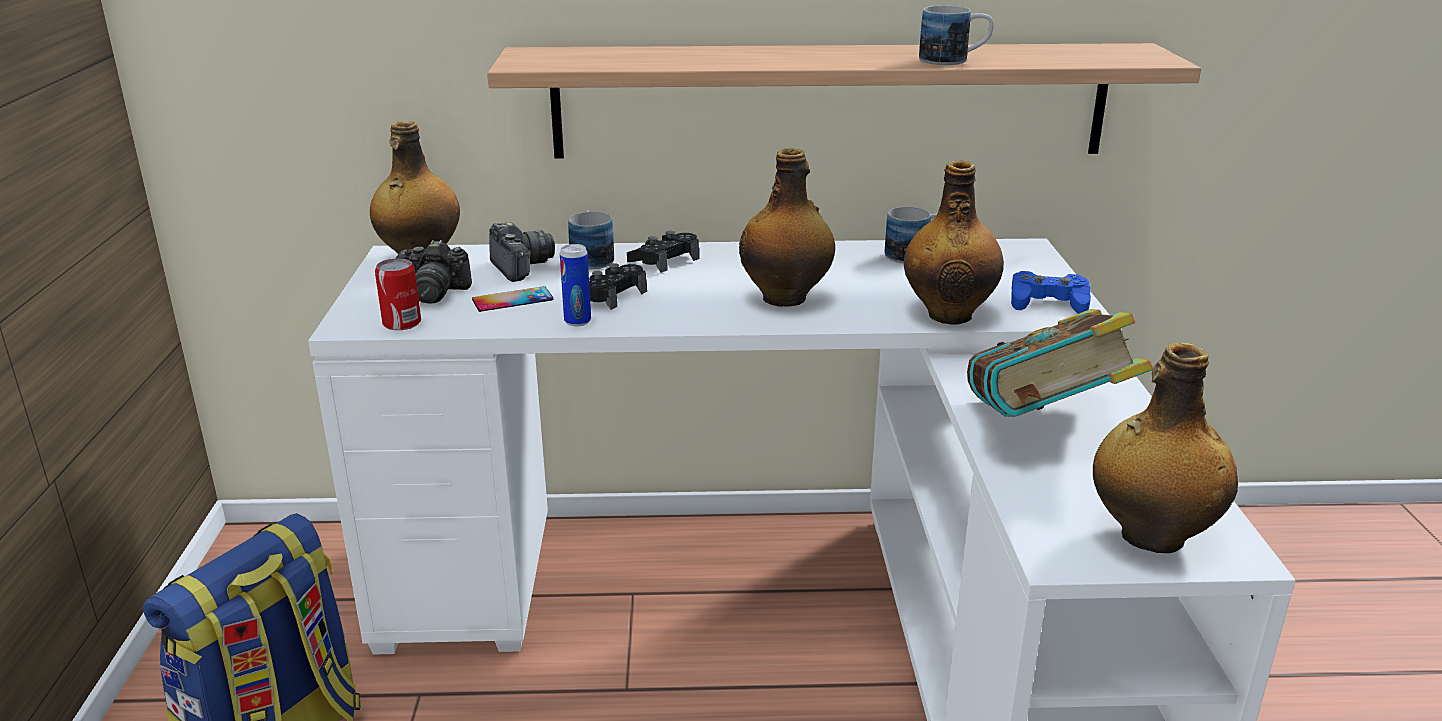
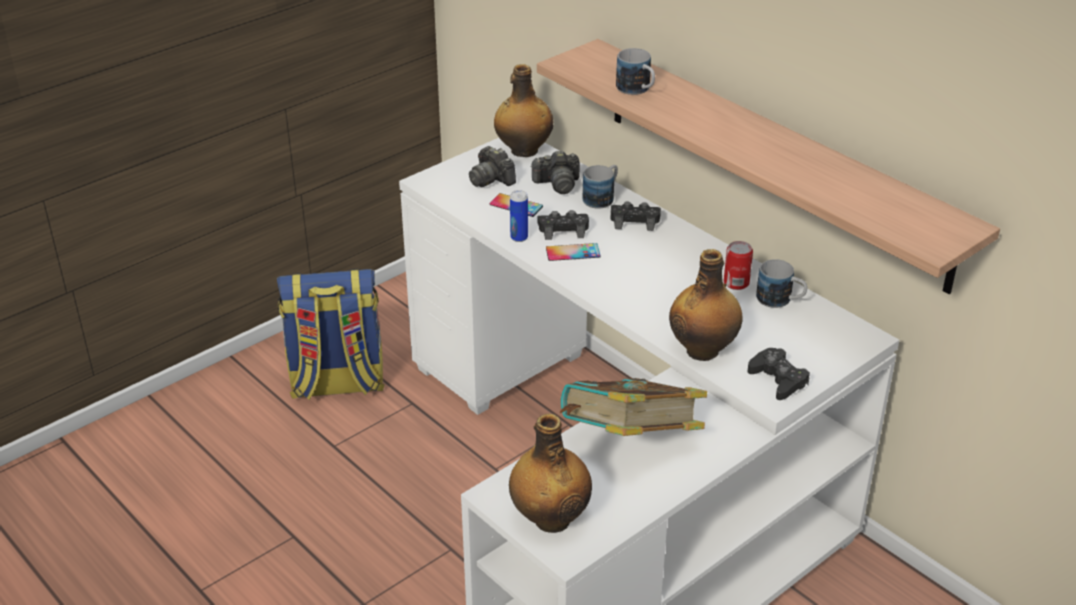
camera: 50 degrees right, 10 degrees up
can [375,258,421,330] -> can moved to [724,241,753,290]
camera [489,222,555,282] -> camera turned 60 degrees clockwise [531,150,580,194]
bottle [739,148,835,307] -> none
mug [919,6,994,65] -> mug moved to [616,48,655,95]
blue game controller [1011,271,1091,314] -> black game controller [748,348,810,400]
none -> phone [546,243,600,261]

